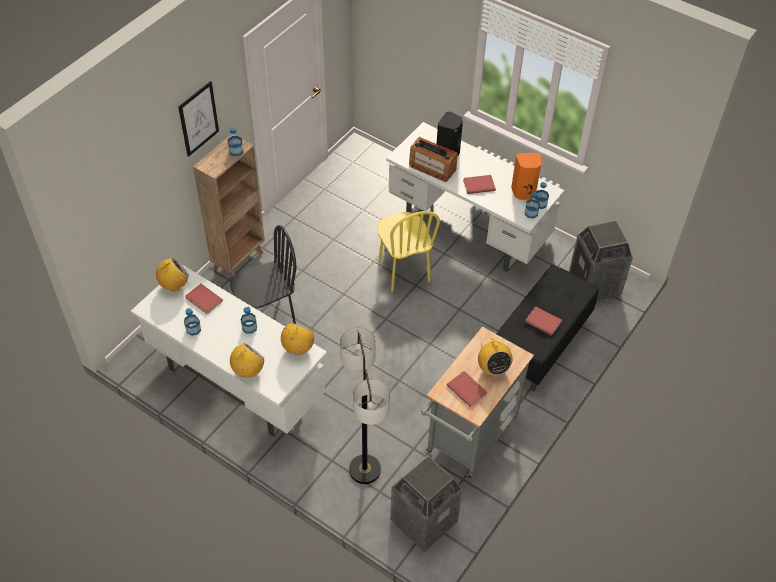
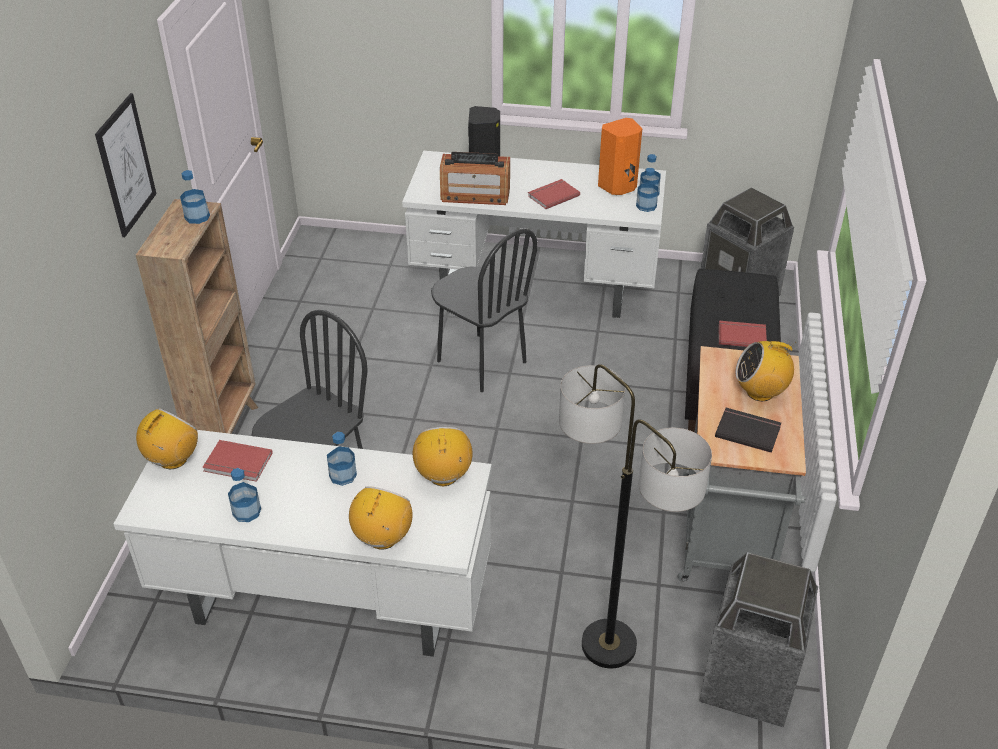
camera: 25 degrees left, 10 degrees down
yellow chair [377,211,440,292] -> black chair [431,229,538,392]
red book [447,371,488,407] -> black book [715,408,781,453]
radio [478,338,513,376] -> radio turned 135 degrees clockwise [735,341,796,401]

